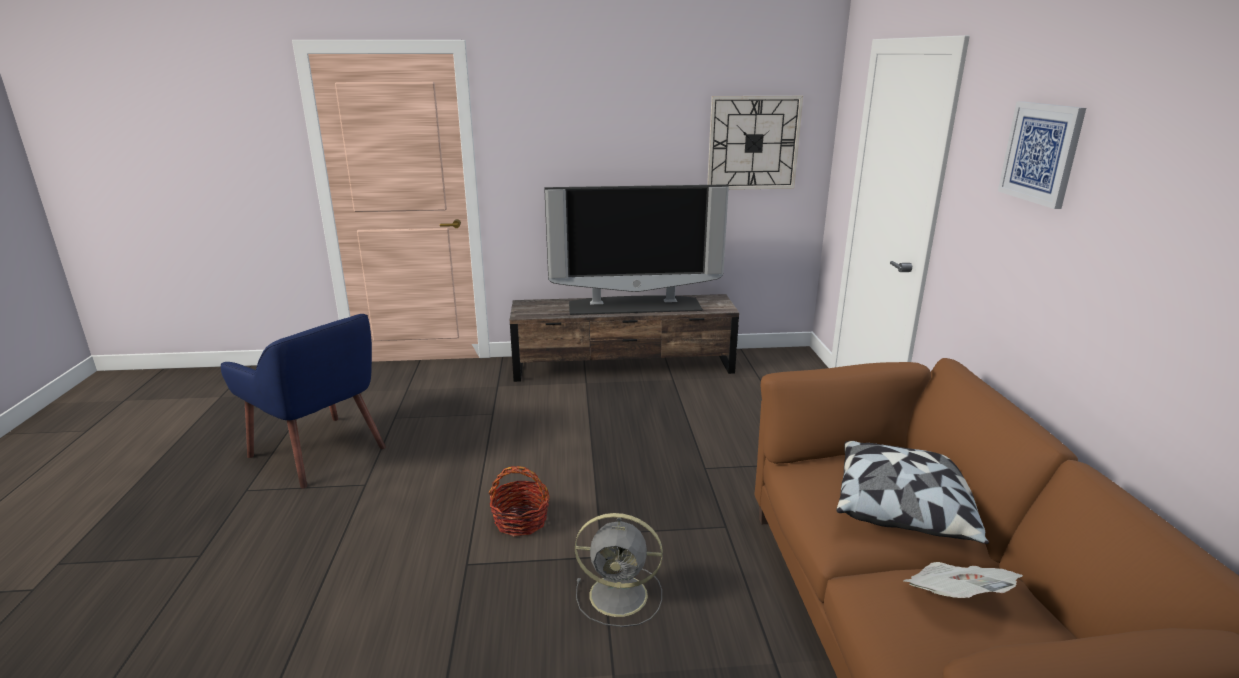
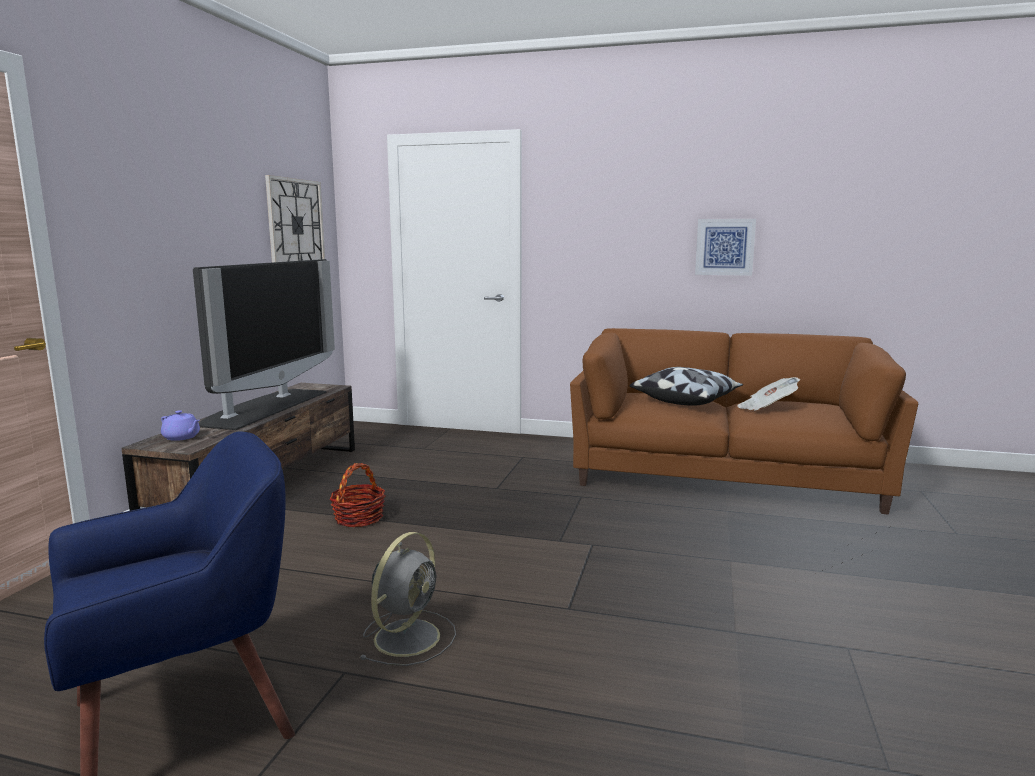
camera: 70 degrees left, 10 degrees down
basket [489,466,549,536] -> basket moved to [330,463,385,527]
grey fan [575,513,663,627] -> grey fan moved to [359,532,456,666]
picture [998,101,1086,209] -> picture moved to [695,219,756,276]
none -> purple teapot [161,410,200,441]

